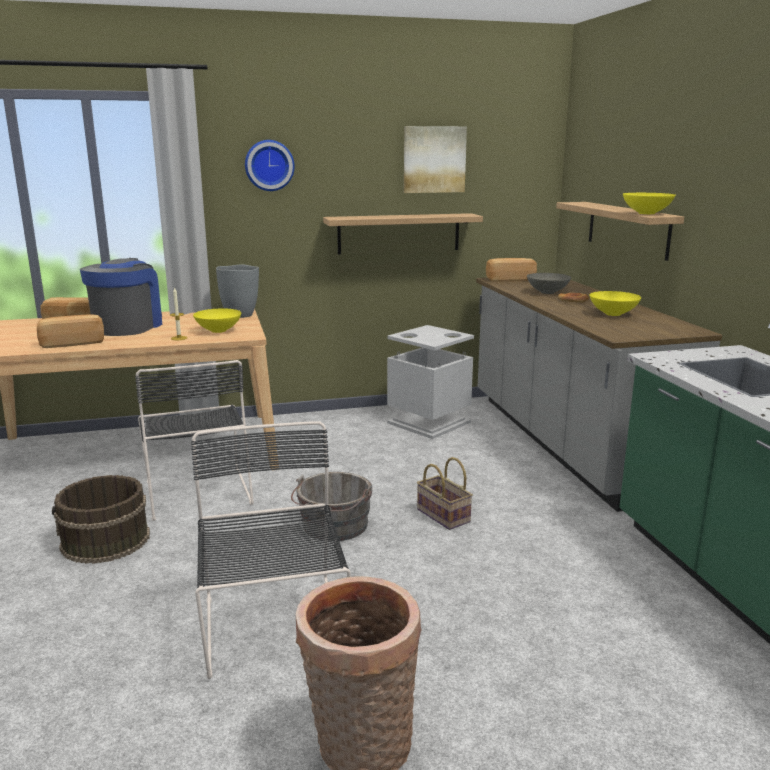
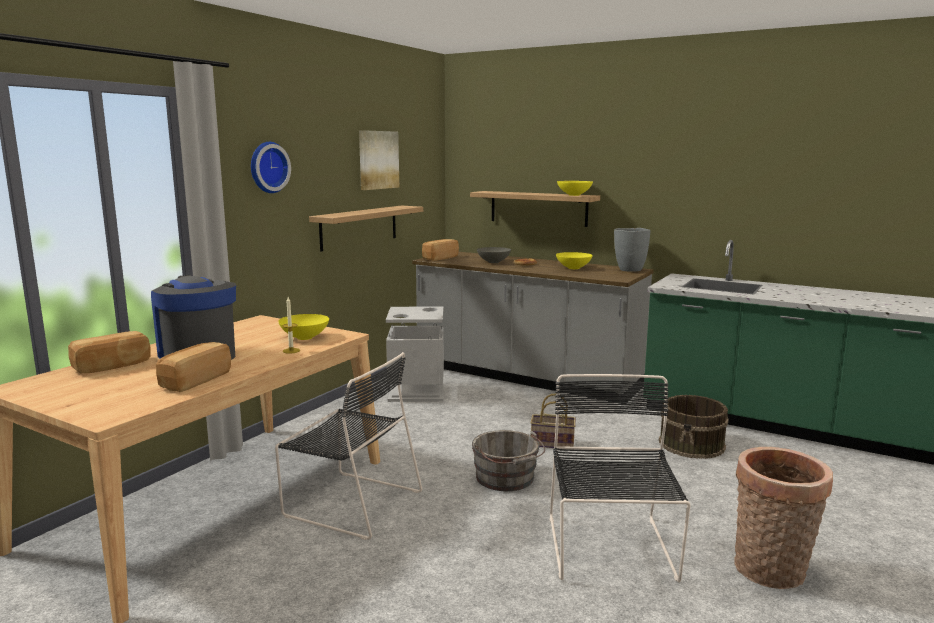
camera: 45 degrees left, 5 degrees down
brown bucket [52,475,150,564] -> brown bucket moved to [659,395,729,459]
black chair [191,421,351,679] -> black chair turned 60 degrees clockwise [549,374,691,582]
grey vase [216,265,259,318] -> grey vase moved to [614,228,651,272]

